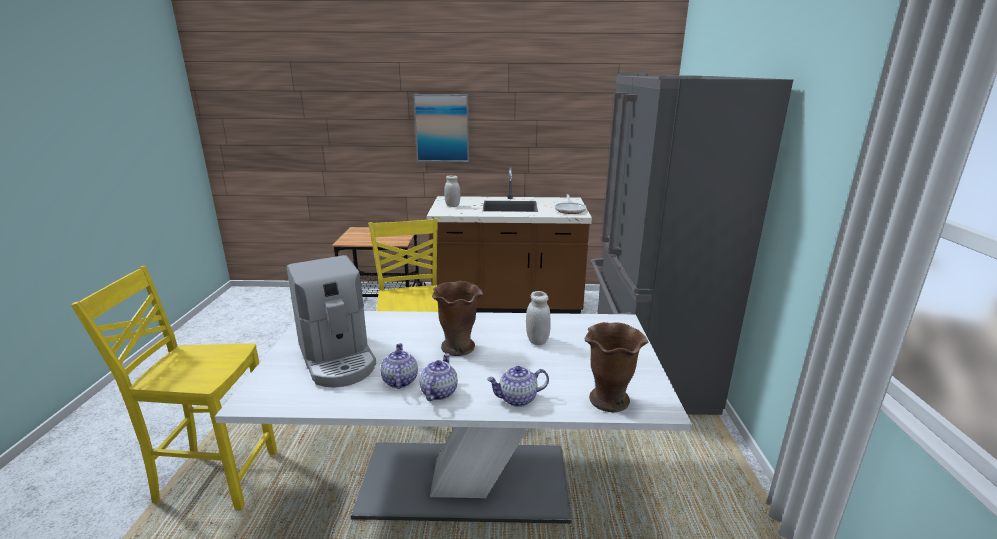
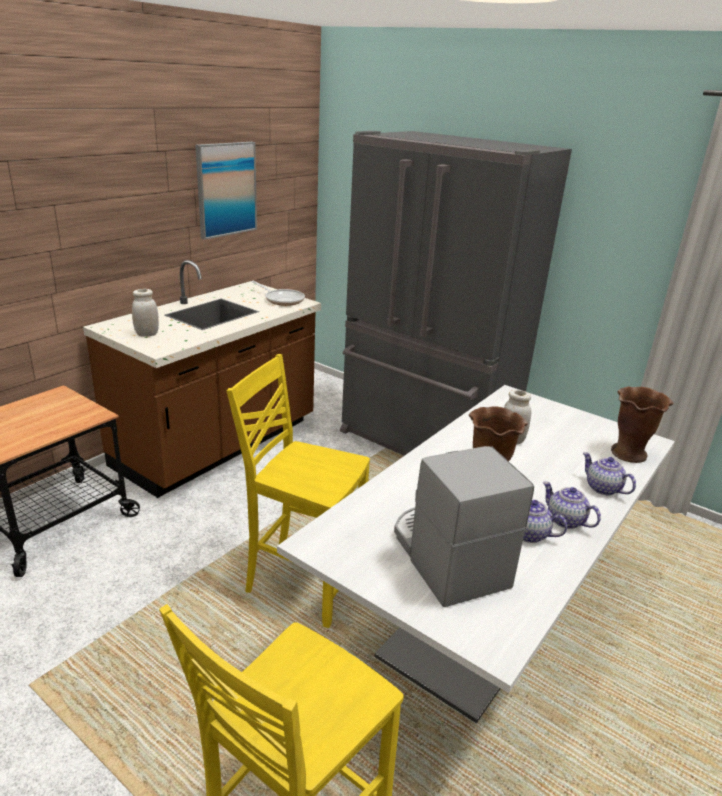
camera: 55 degrees left, 5 degrees up
coffee machine [287,255,376,388] -> coffee machine turned 120 degrees counterclockwise [394,446,534,607]
picture [413,94,469,162] -> picture moved to [195,142,257,240]
teapot [487,366,549,407] -> teapot turned 120 degrees clockwise [583,452,636,495]

